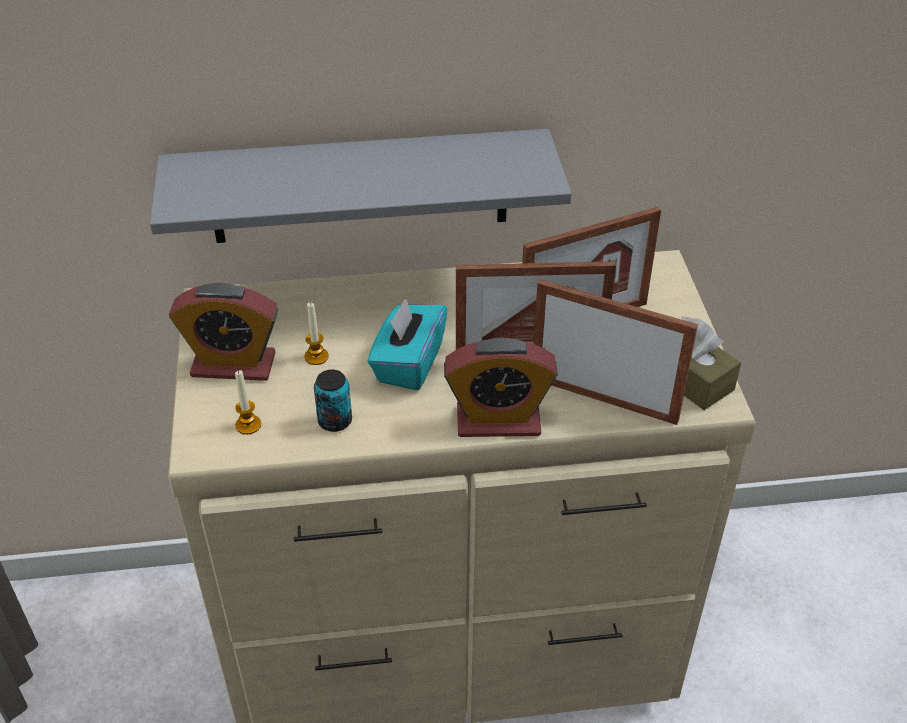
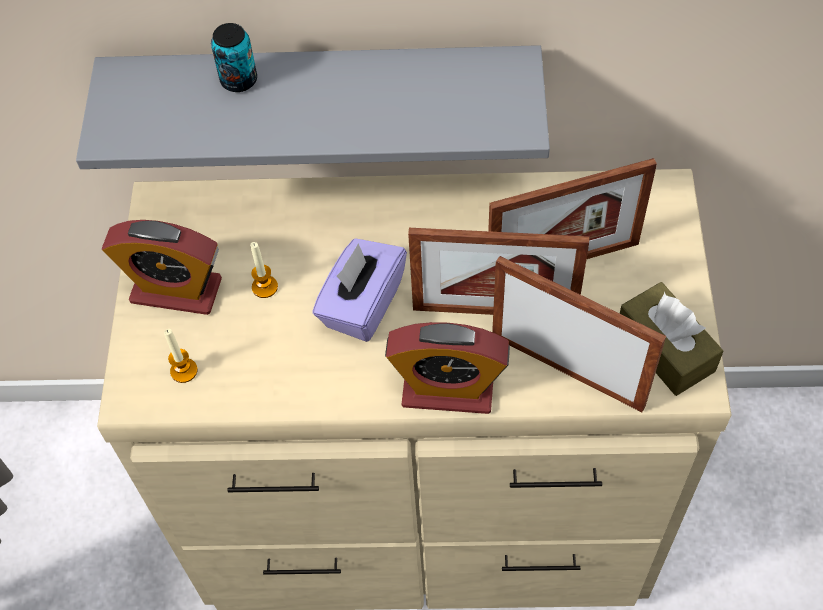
camera: 10 degrees right, 15 degrees up
can [314,370,352,432] -> can moved to [211,23,257,92]
turquoise tissue box [368,297,447,390] -> purple tissue box [312,238,407,342]

